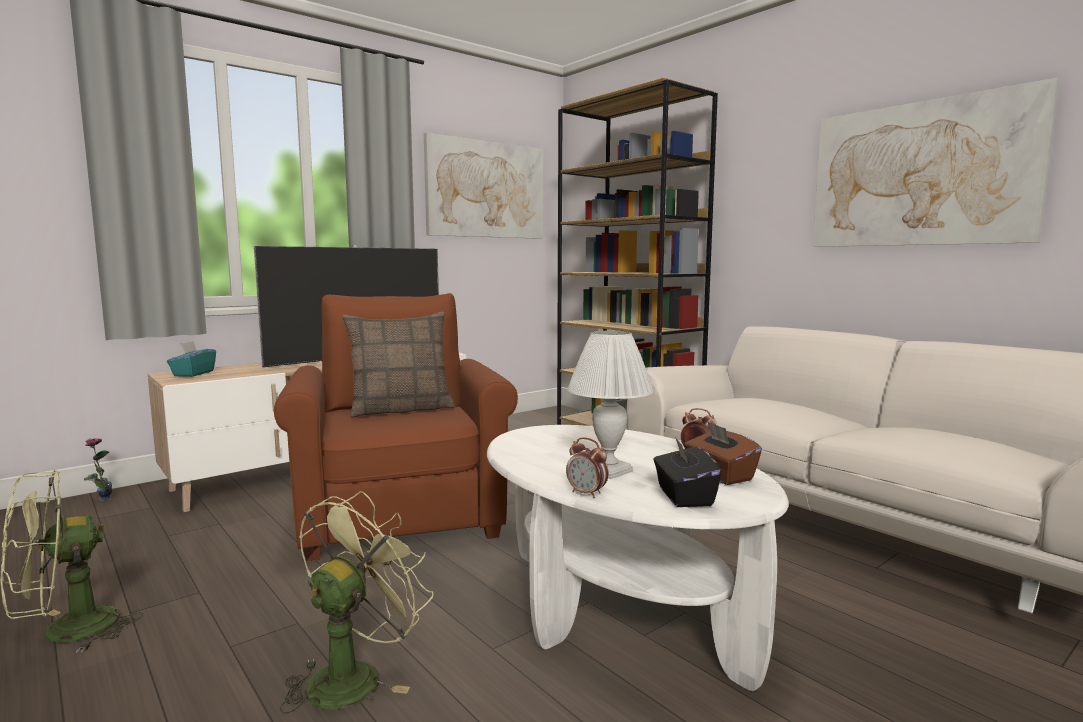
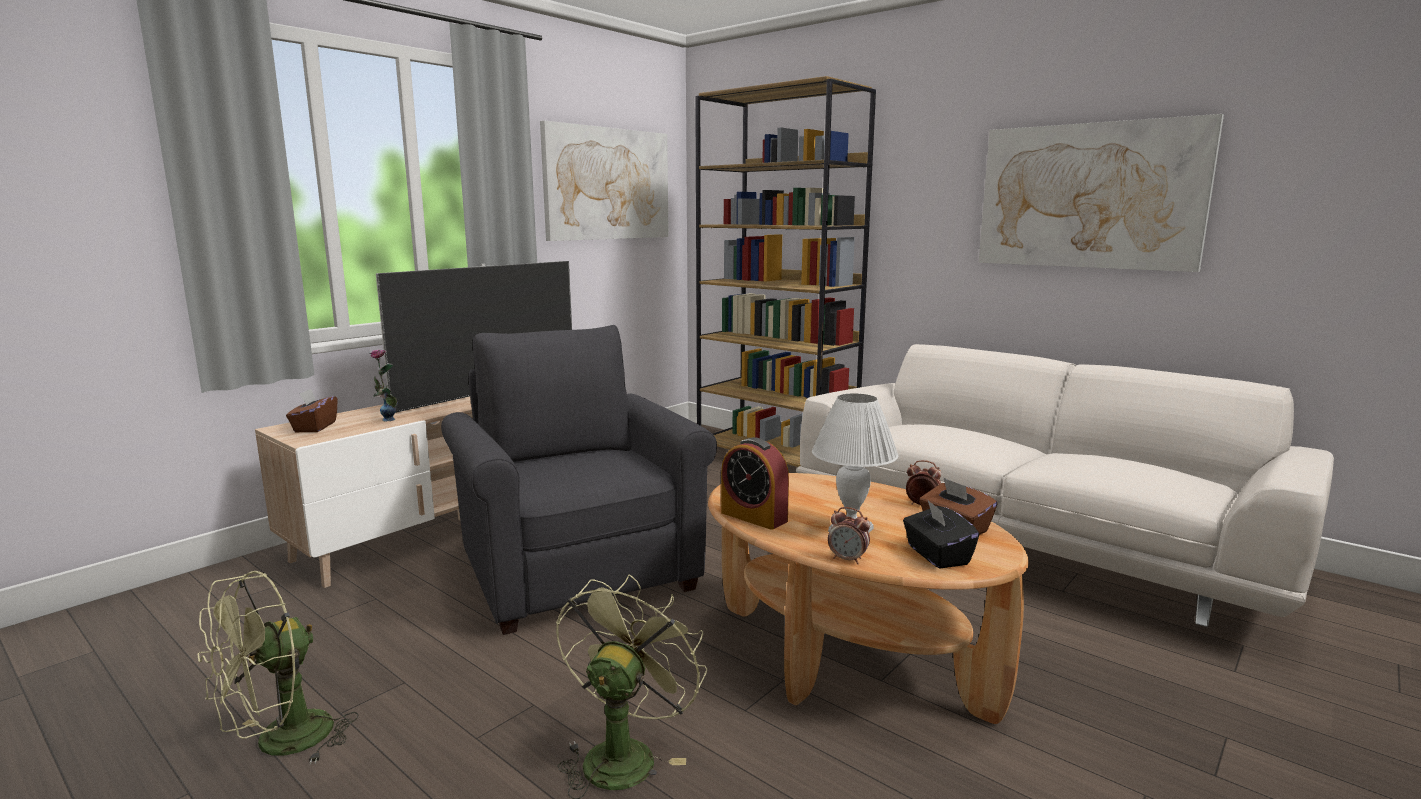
camera: 10 degrees left, 5 degrees up
vase [84,438,112,501] -> vase moved to [370,349,398,422]
turquoise tissue box [167,341,216,377] -> brown tissue box [286,388,338,432]
brown armchair [274,293,518,561] -> grey armchair [441,325,717,635]
pillow [342,312,455,418] -> none
white coffee table [487,425,789,691] -> brown coffee table [708,473,1029,724]
none -> alarm clock [721,437,789,530]

